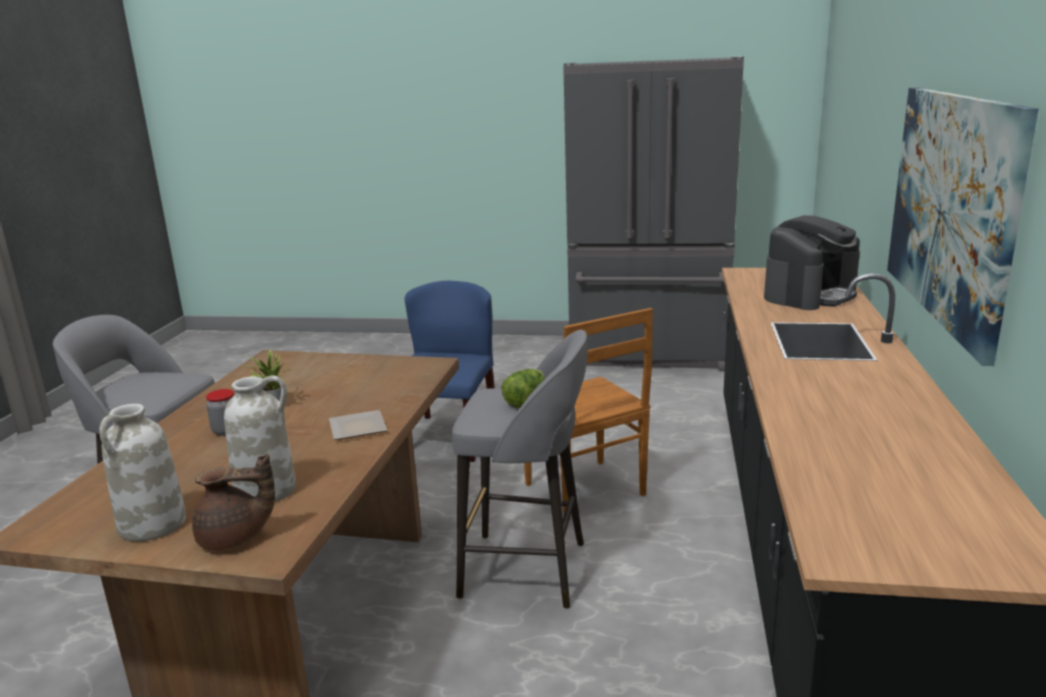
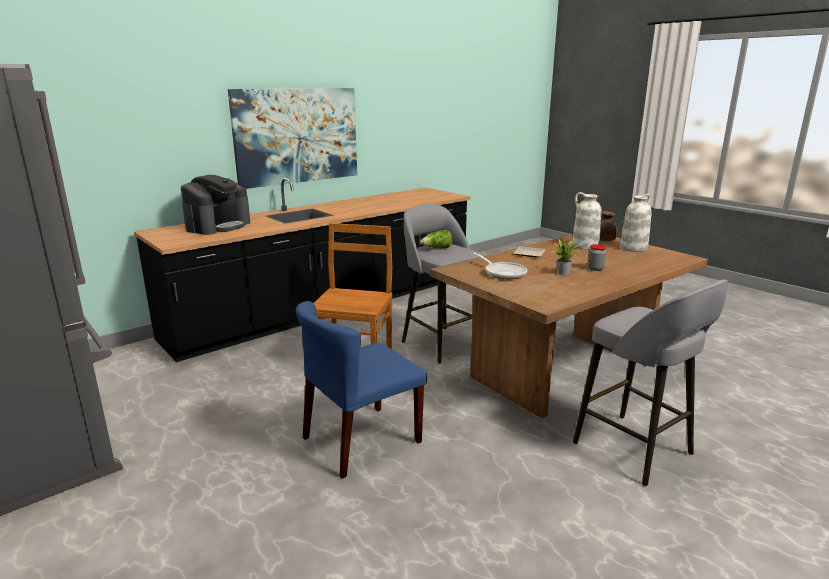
camera: 140 degrees left, 0 degrees up
coffee machine [764,215,860,310] -> coffee machine turned 120 degrees clockwise [181,175,250,235]
none -> frying pan [473,252,527,279]

